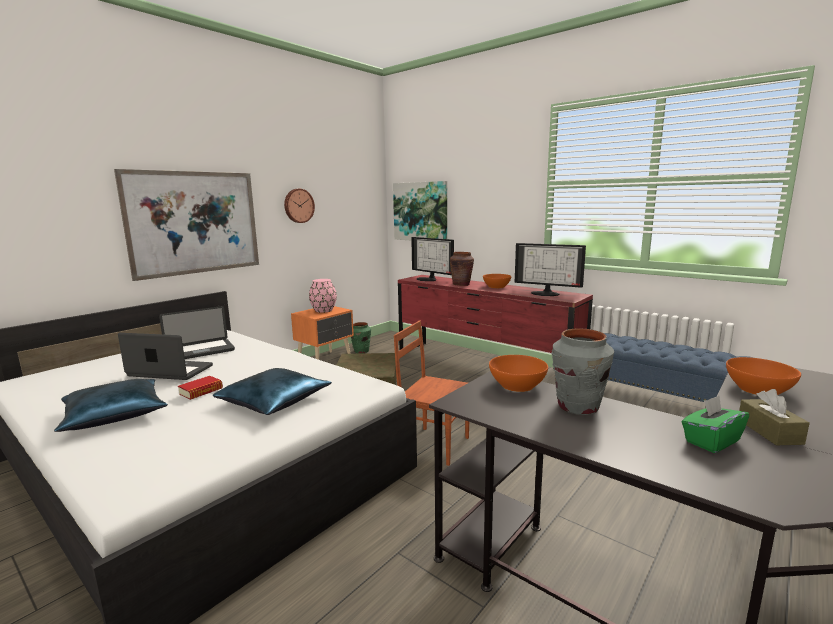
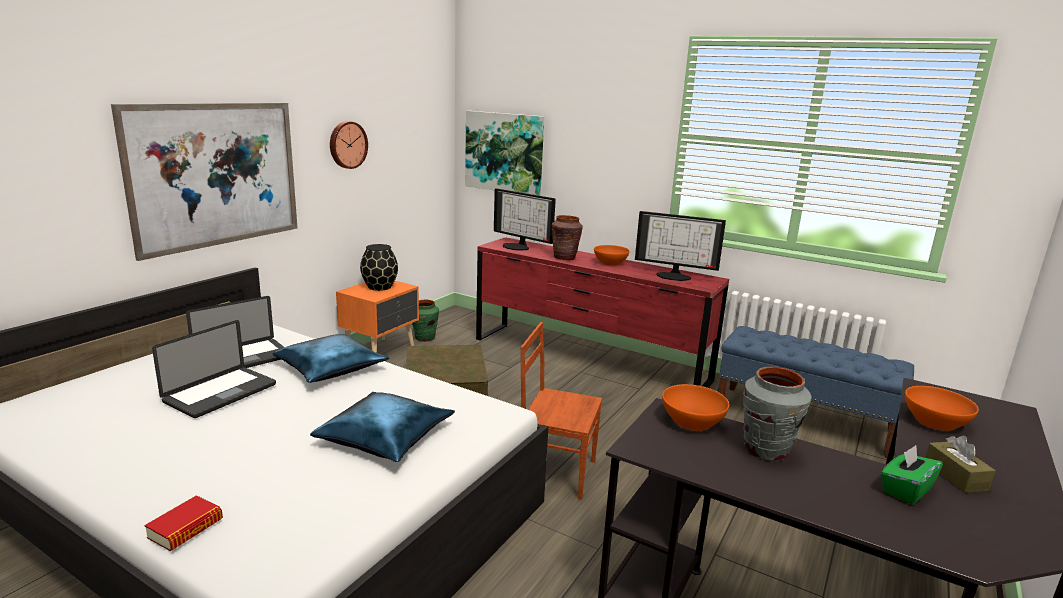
camera: 10 degrees left, 5 degrees up
blue pillow [54,379,168,432] -> blue pillow moved to [273,334,389,383]
laptop [118,333,213,380] -> laptop turned 120 degrees clockwise [152,320,276,418]
book [178,376,223,400] -> book moved to [144,495,223,551]
pink vase [309,279,337,313] -> black vase [360,244,398,291]

